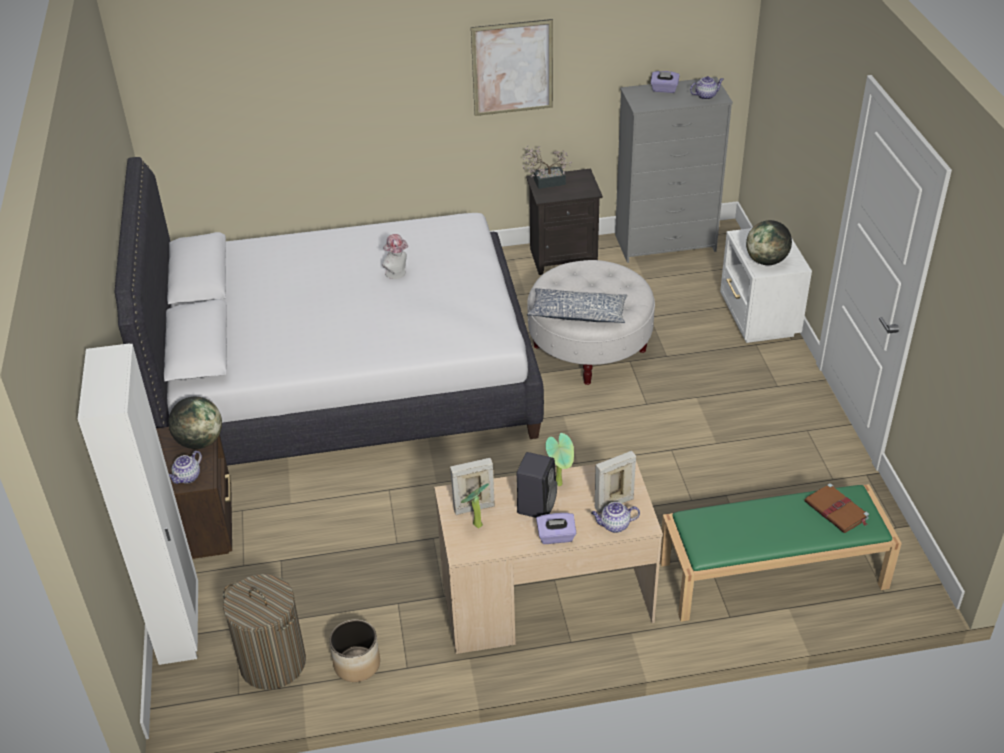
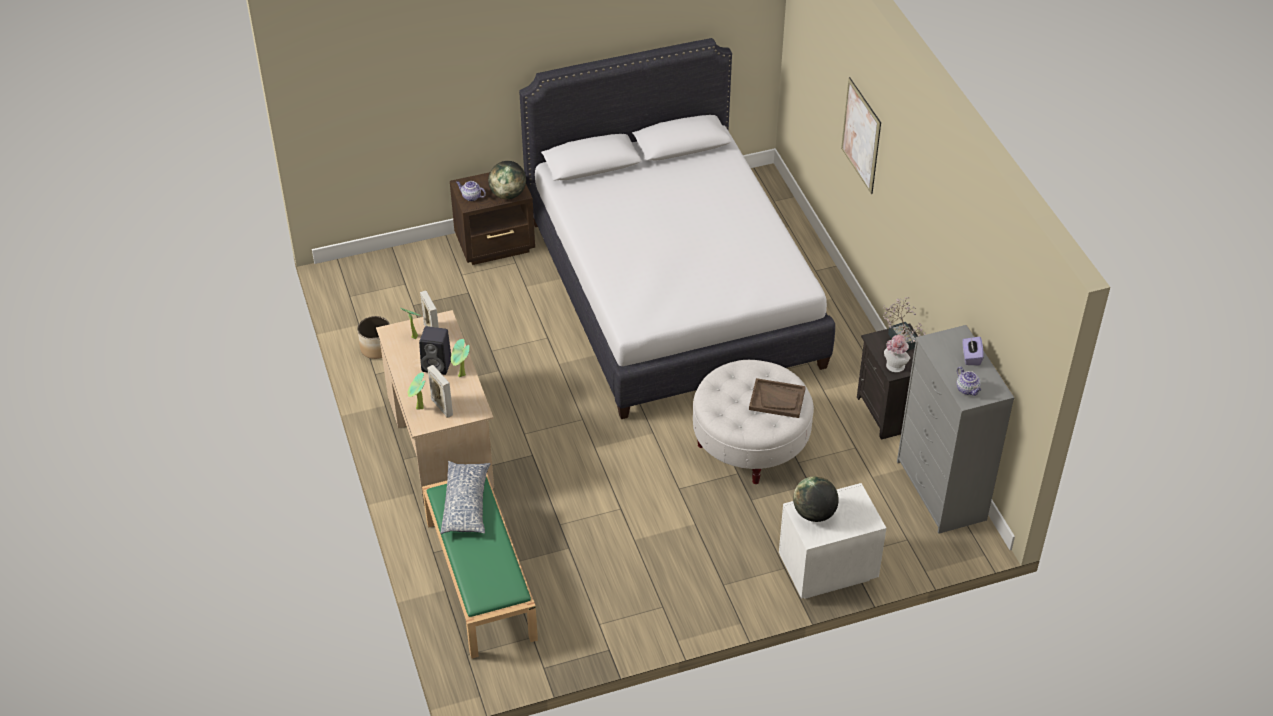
camera: 80 degrees right, 5 degrees up
white wardrobe [78,343,198,665] -> none
laundry basket [223,574,306,690] -> none
hat [382,234,408,279] -> hat moved to [884,335,910,372]
picture [471,19,553,116] -> picture moved to [841,77,881,194]
pillow [527,288,628,323] -> pillow moved to [440,461,490,534]
purple tissue box [536,513,576,544] -> none
teapot [591,502,640,533] -> potted plant [408,373,425,409]
brown book [805,483,869,533] -> none
none -> brown tray [749,378,806,418]

